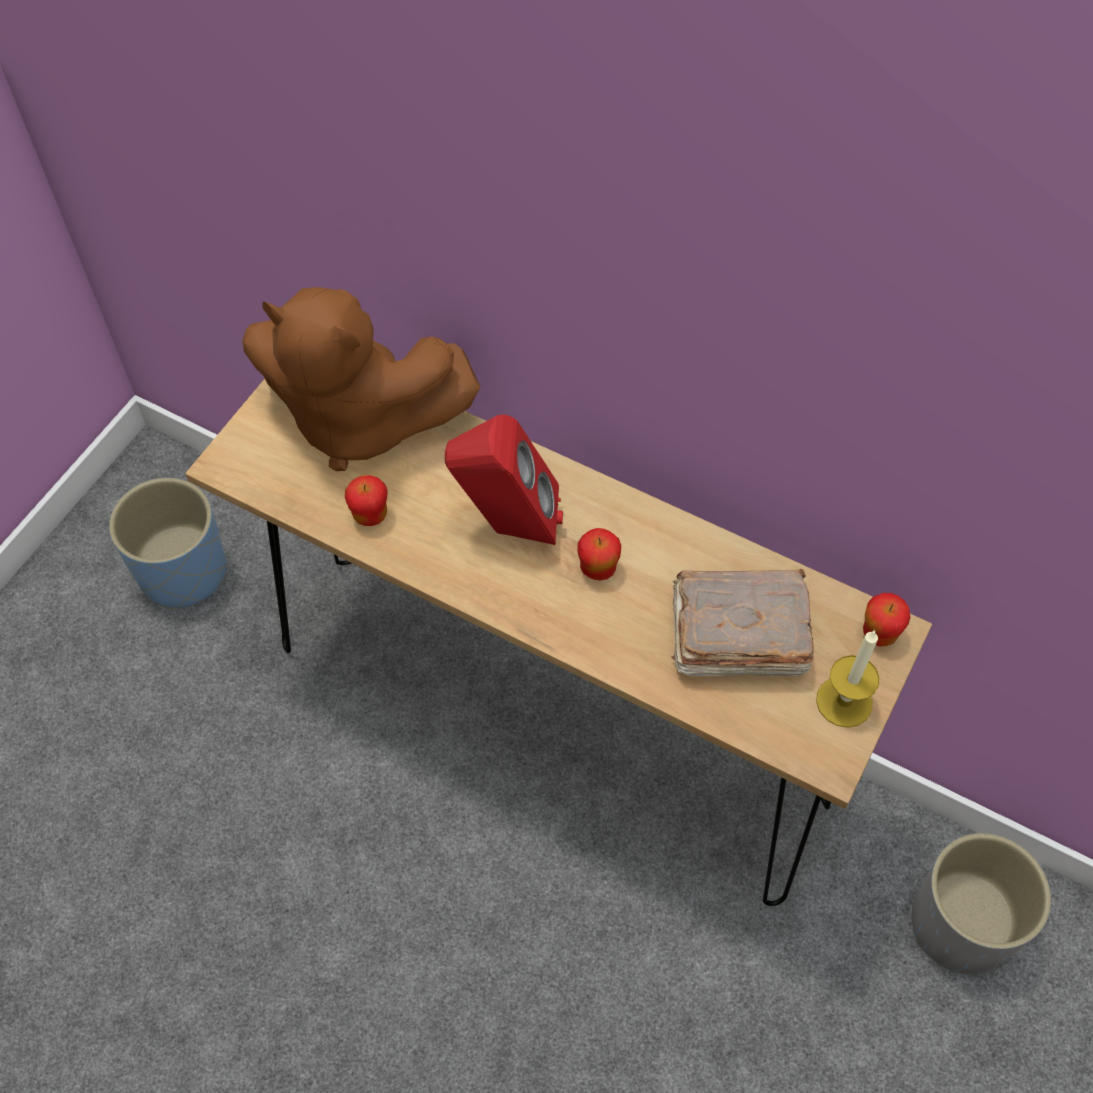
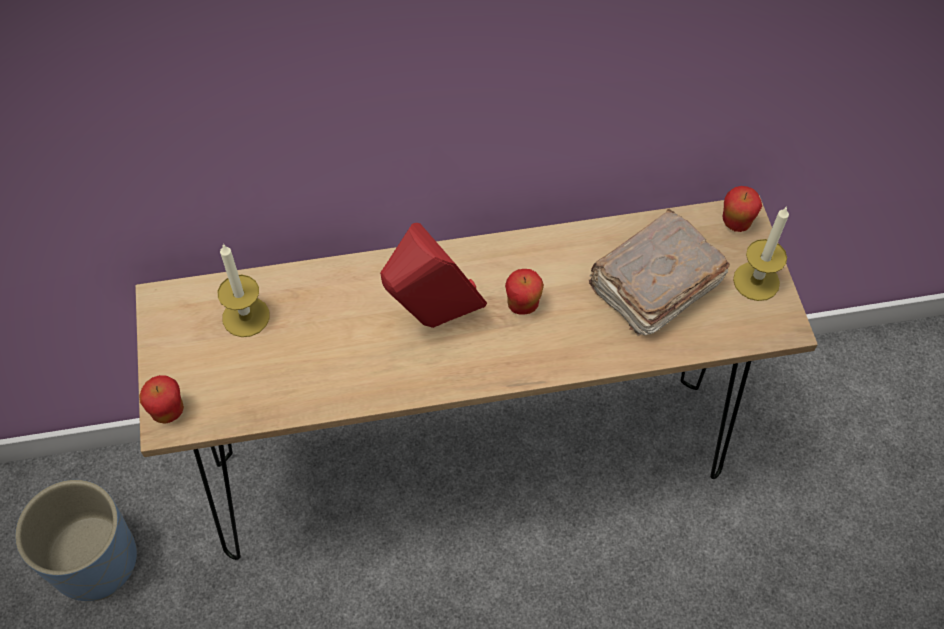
camera: 40 degrees left, 0 degrees up
brown plush toy [242,287,481,471] -> candle [218,244,270,337]
apple [345,475,388,526] -> apple moved to [139,375,184,424]
grey planter [911,833,1051,974] -> none

